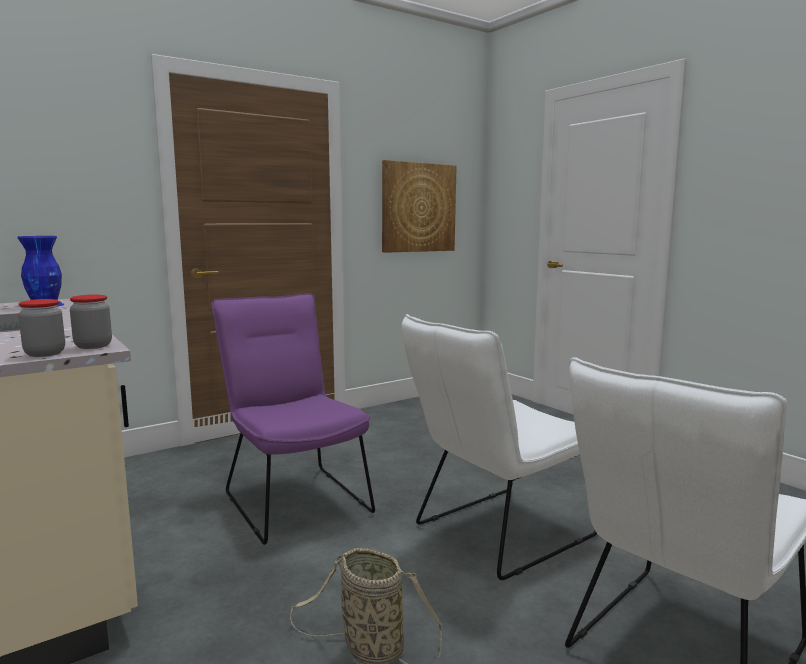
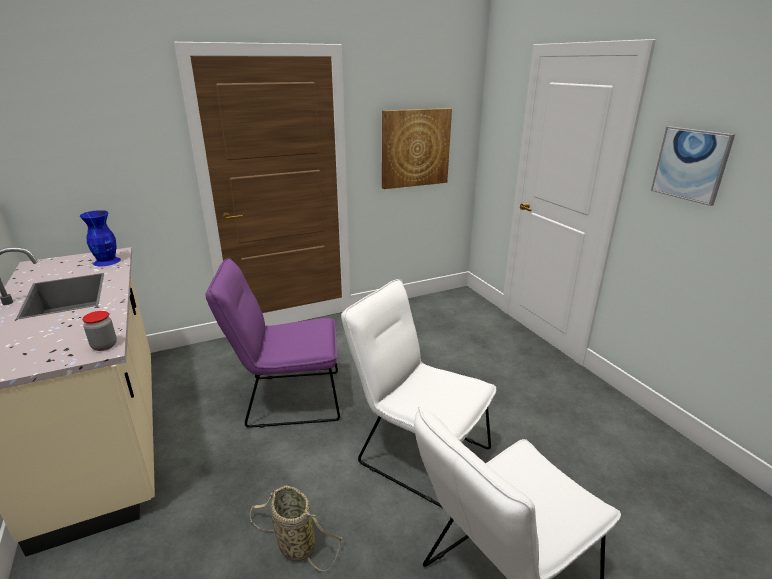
camera: 10 degrees right, 15 degrees up
jar [18,299,65,357] -> none
purple chair [211,293,375,545] -> purple chair turned 75 degrees counterclockwise [205,258,340,428]
white chair [402,314,597,580] -> white chair turned 60 degrees clockwise [341,279,496,508]
none -> picture [651,126,735,206]

